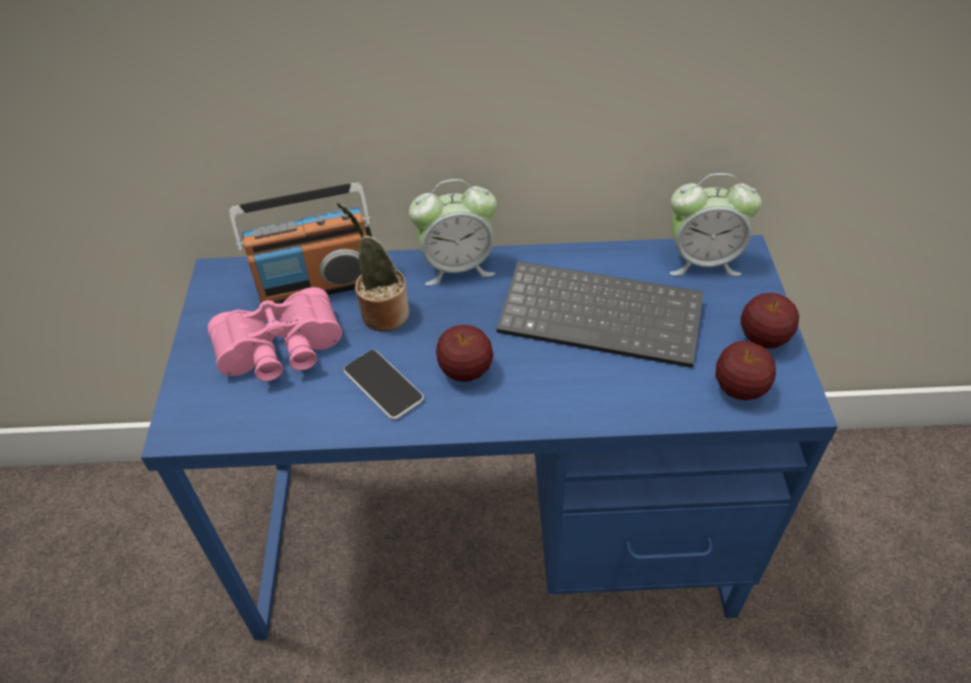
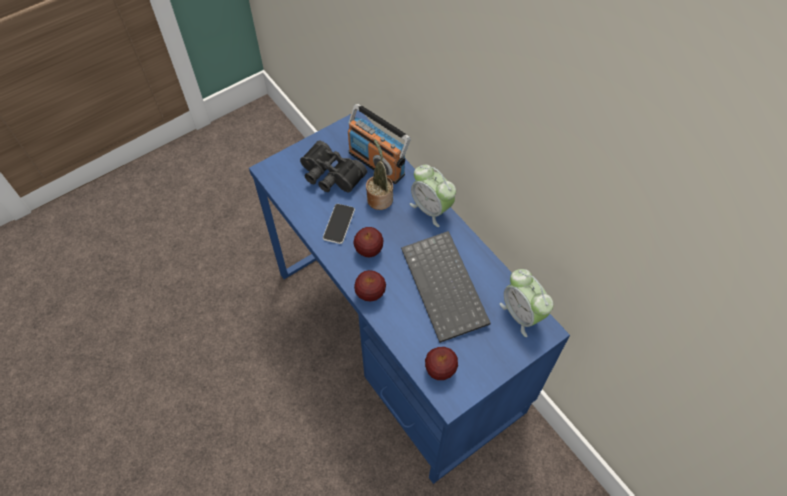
camera: 55 degrees right, 10 degrees up
pink binoculars [208,287,342,381] -> black binoculars [300,140,367,192]
apple [741,293,799,349] -> apple moved to [354,270,386,301]

